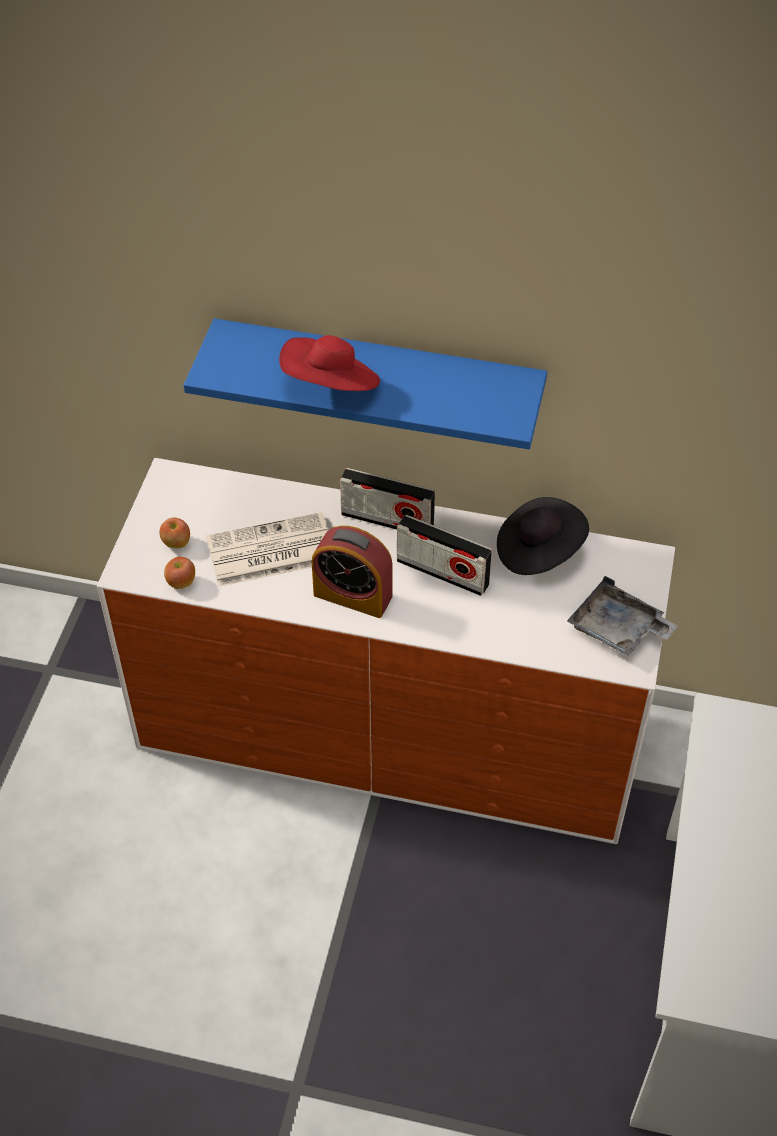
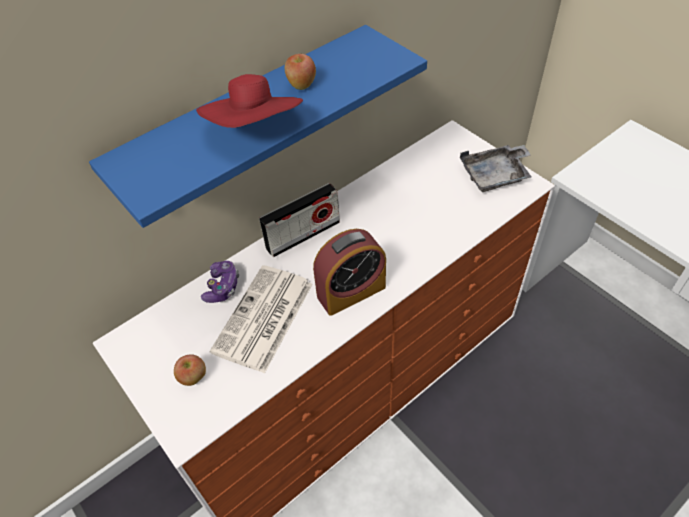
camera: 50 degrees left, 0 degrees up
apple [164,557,195,589] -> apple moved to [285,54,316,90]
radio [397,515,492,596] -> none
black hat [497,497,589,575] -> none
none -> game controller [201,261,239,303]

